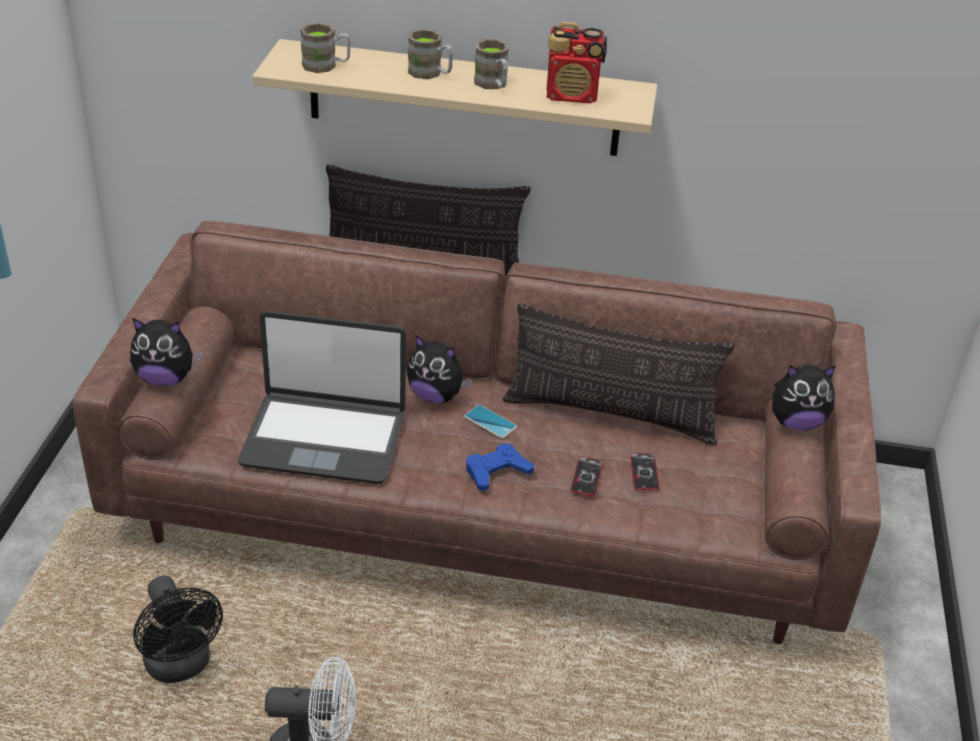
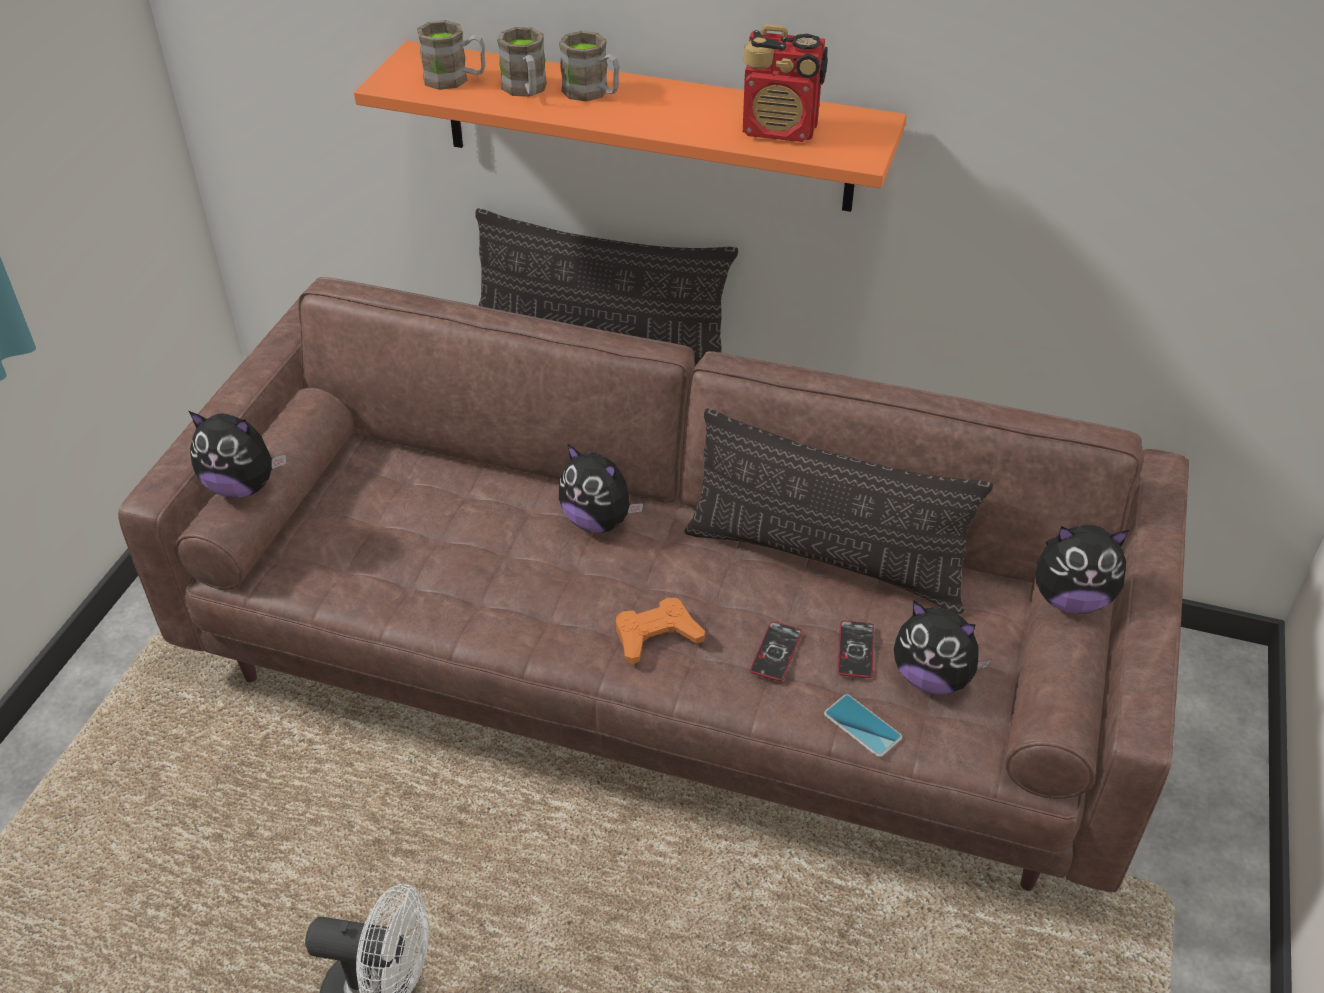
camera: 10 degrees right, 5 degrees up
black fan [133,576,223,683] -> none
laptop [238,311,406,484] -> none
beige shelf [252,39,657,156] -> orange shelf [354,41,907,212]
phone [464,405,517,438] -> phone moved to [824,694,902,757]
blue game controller [466,444,534,491] -> orange game controller [616,598,705,665]
brown mug [474,39,509,89] -> brown mug moved to [497,27,547,97]
none -> plush toy [894,601,992,695]

